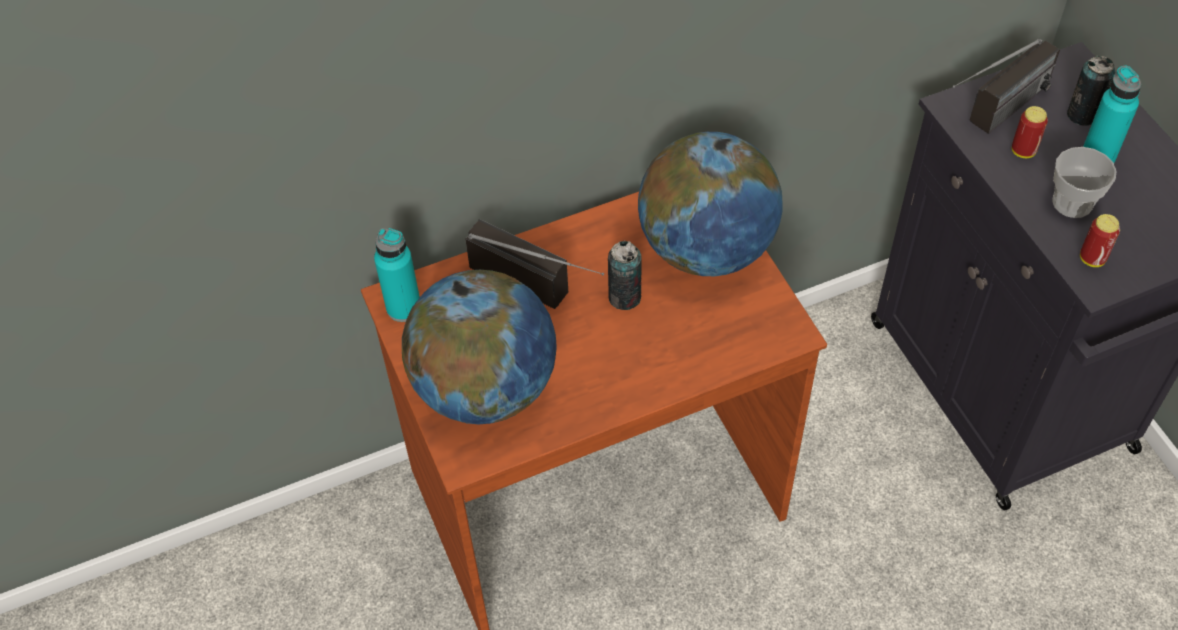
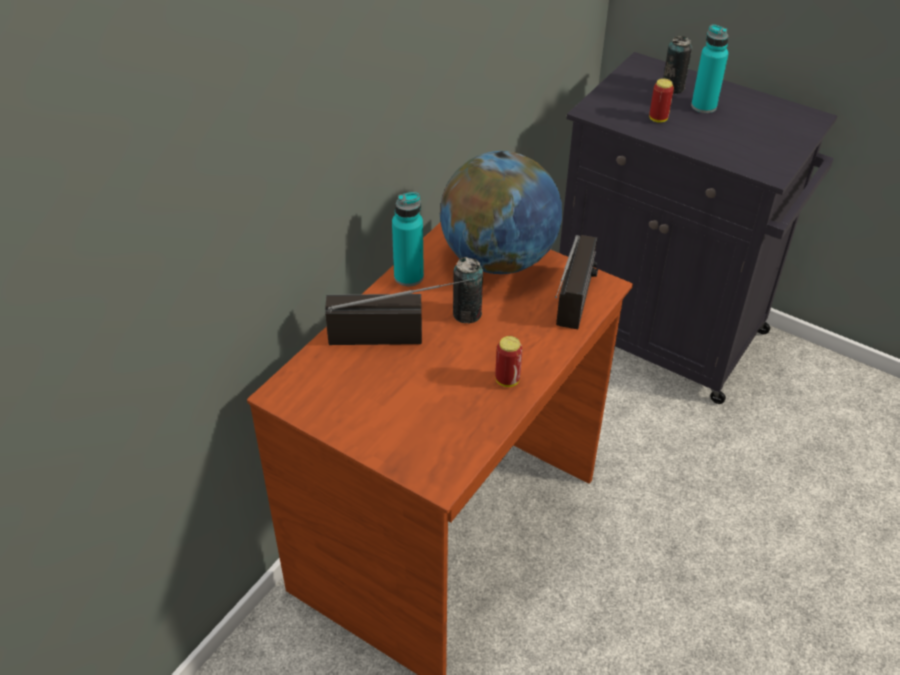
camera: 35 degrees left, 10 degrees down
turquoise bottle [374,228,420,322] -> turquoise bottle moved to [392,192,424,286]
globe [402,270,557,424] -> none
radio [953,39,1060,134] -> radio moved to [555,235,598,329]
cup [1052,147,1116,218] -> none
can [1080,214,1120,267] -> can moved to [495,336,523,387]

